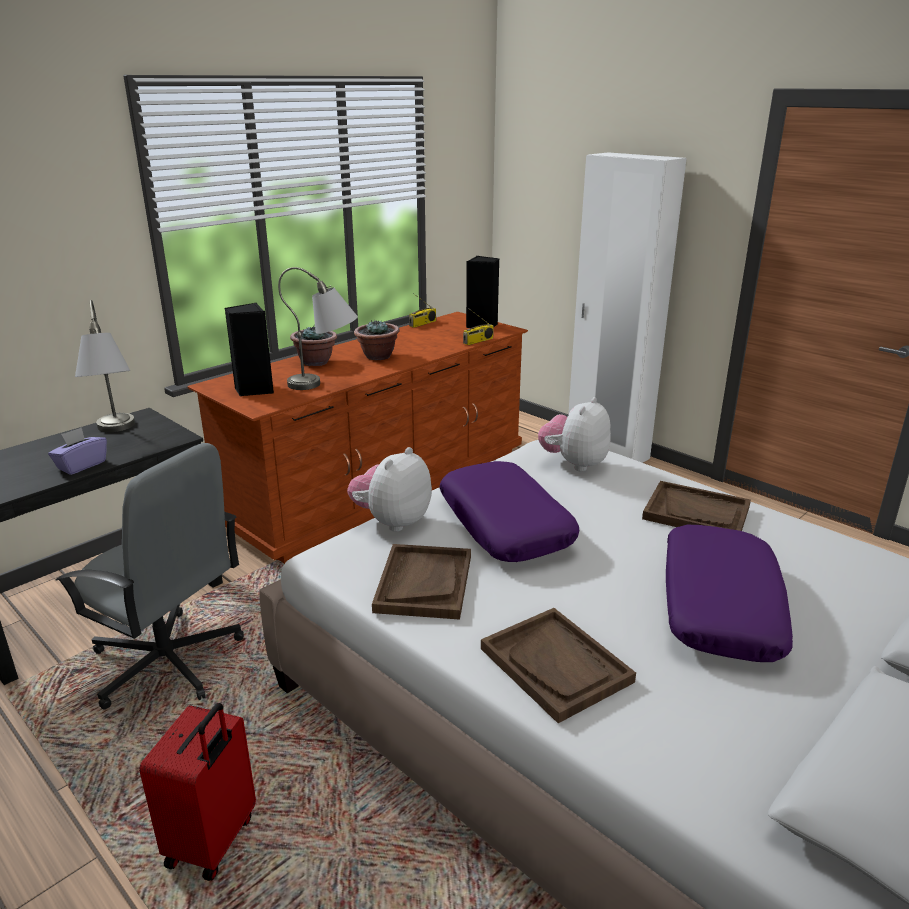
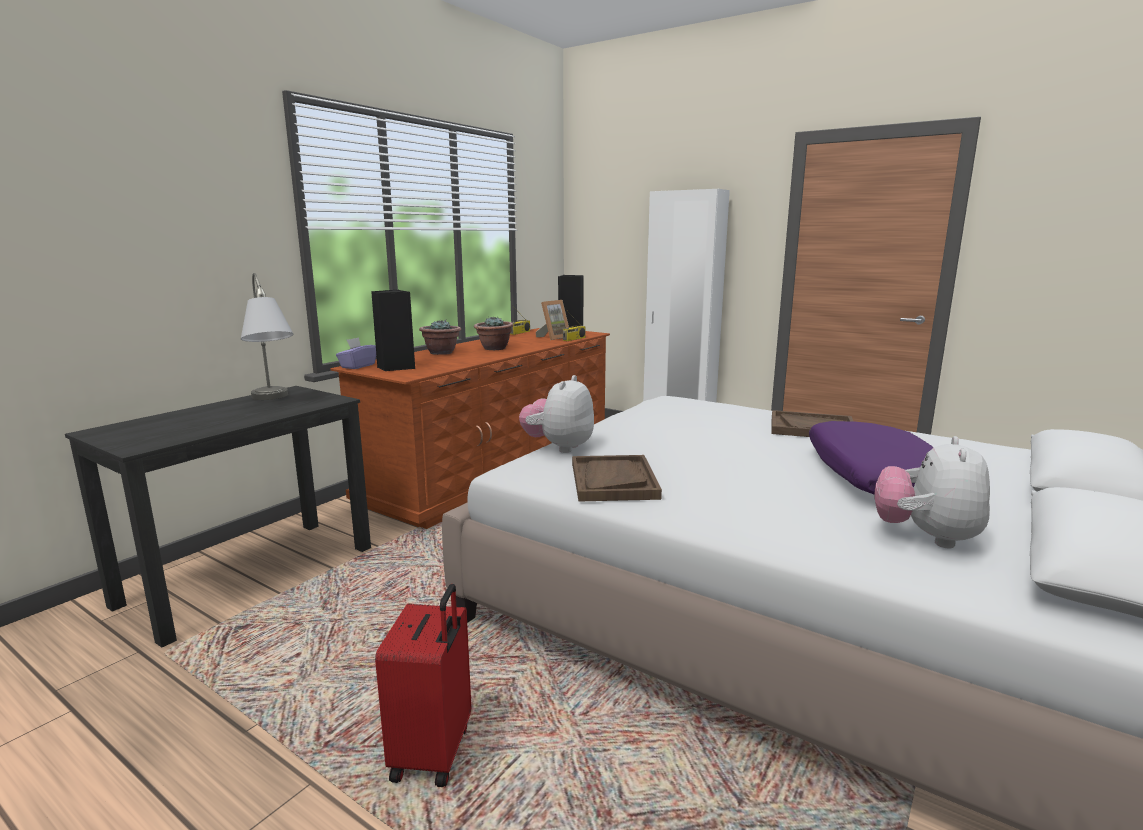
camera: 10 degrees left, 10 degrees down
purple tissue box [48,427,107,475] -> purple tissue box moved to [336,337,376,369]
grey office chair [55,443,244,709] -> none
grey table lamp [278,267,358,390] -> none
purple pillow [440,461,579,562] -> none
brown tray [481,608,636,723] -> none
plush toy [538,397,611,472] -> plush toy moved to [874,436,990,548]
none -> picture frame [536,300,569,340]

